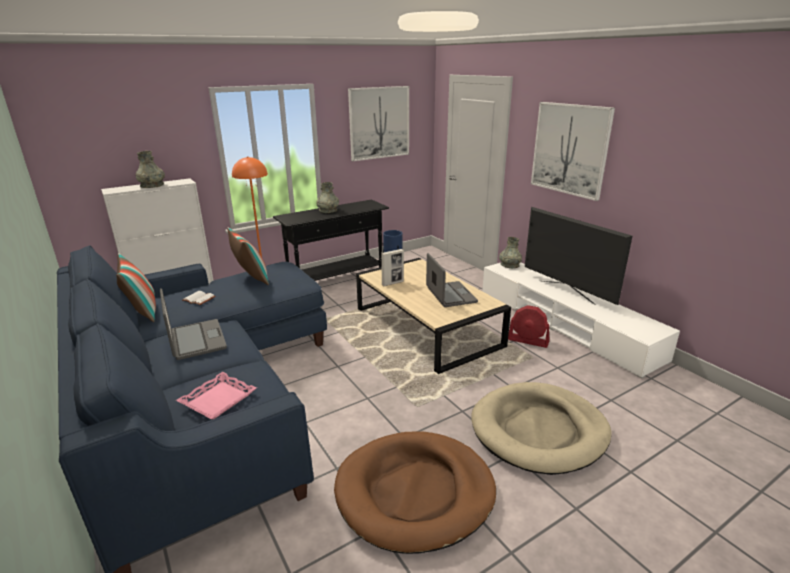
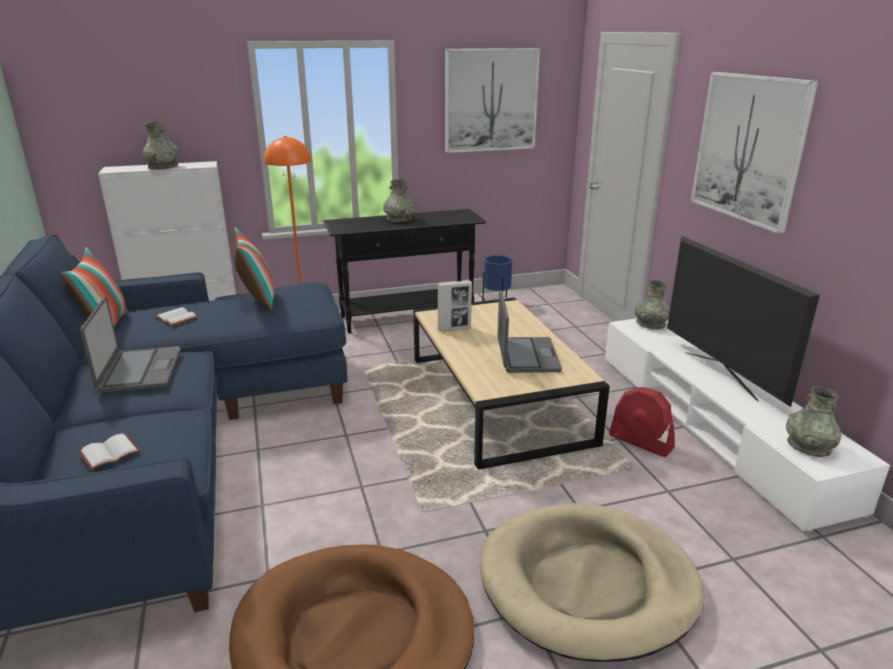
camera: 15 degrees right, 0 degrees up
pink tray [176,372,257,419] -> white book [79,434,140,470]
none -> grey vase [786,386,841,457]

